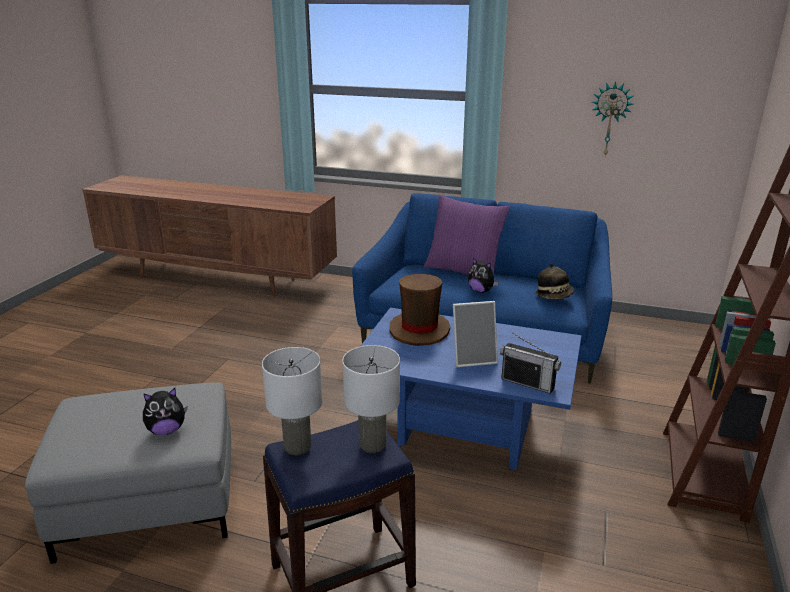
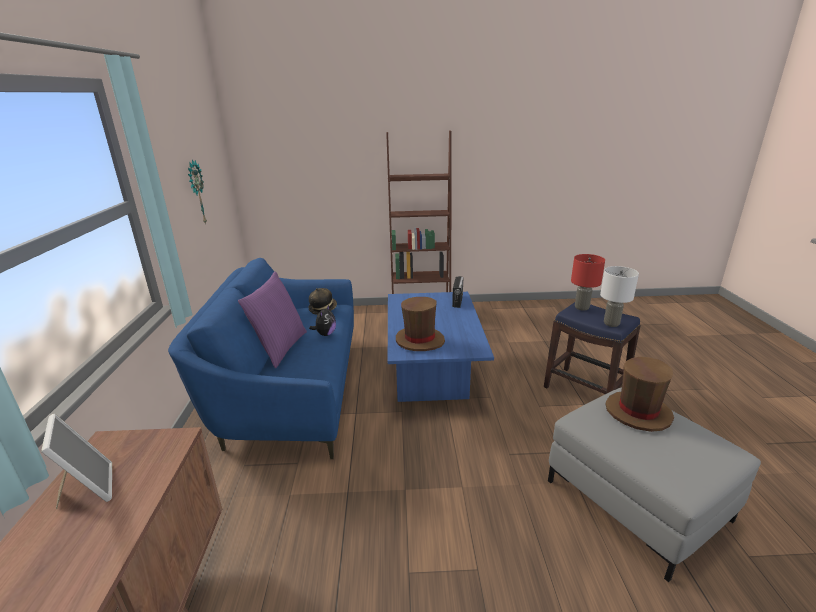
camera: 110 degrees left, 0 degrees up
plush toy [143,388,187,435] -> brown hat [605,357,674,432]
white table lamp [343,345,400,453] -> red table lamp [571,254,605,311]
picture frame [453,301,498,367] -> picture frame moved to [41,414,112,509]

